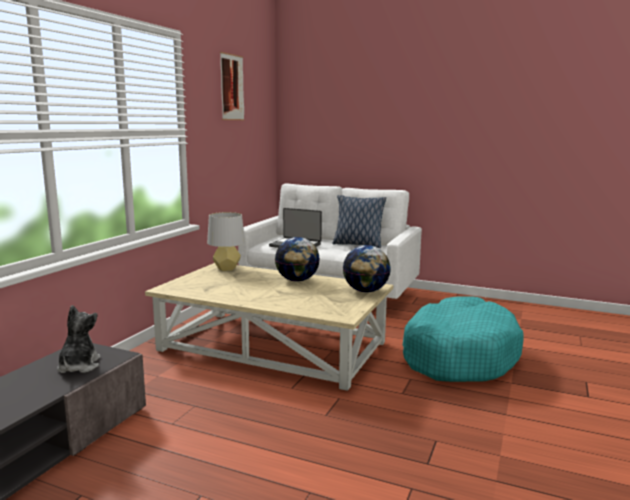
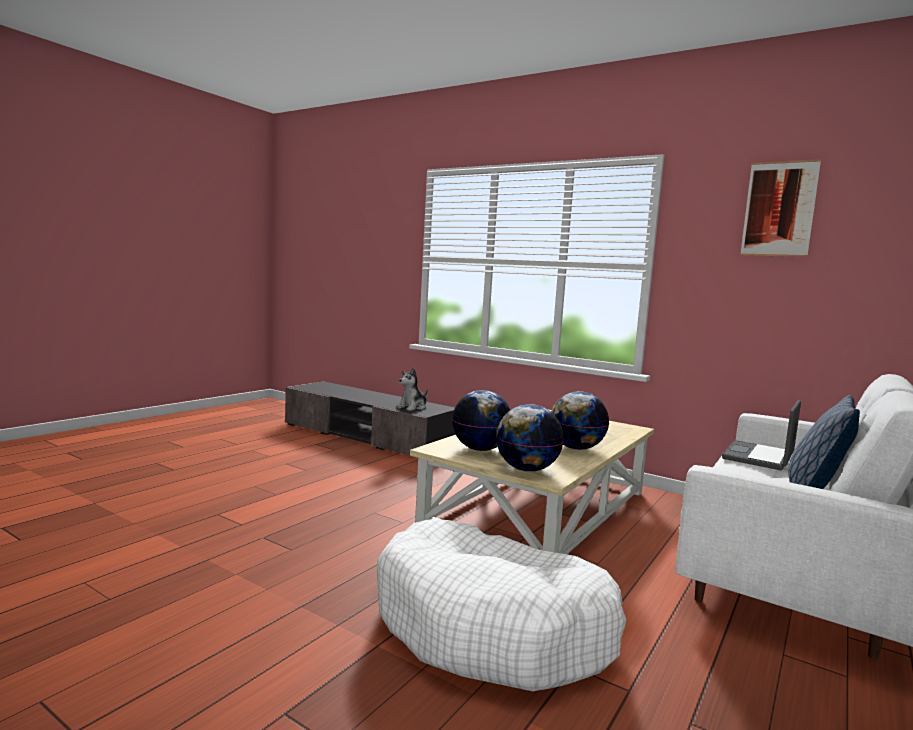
camera: 100 degrees right, 5 degrees down
plush toy [57,305,101,373] -> plush toy turned 120 degrees clockwise [397,367,428,411]
grey table lamp [207,212,245,271] -> none
turquoise dog bed [403,297,524,382] -> white dog bed [377,519,627,691]
none -> globe [452,390,511,451]

